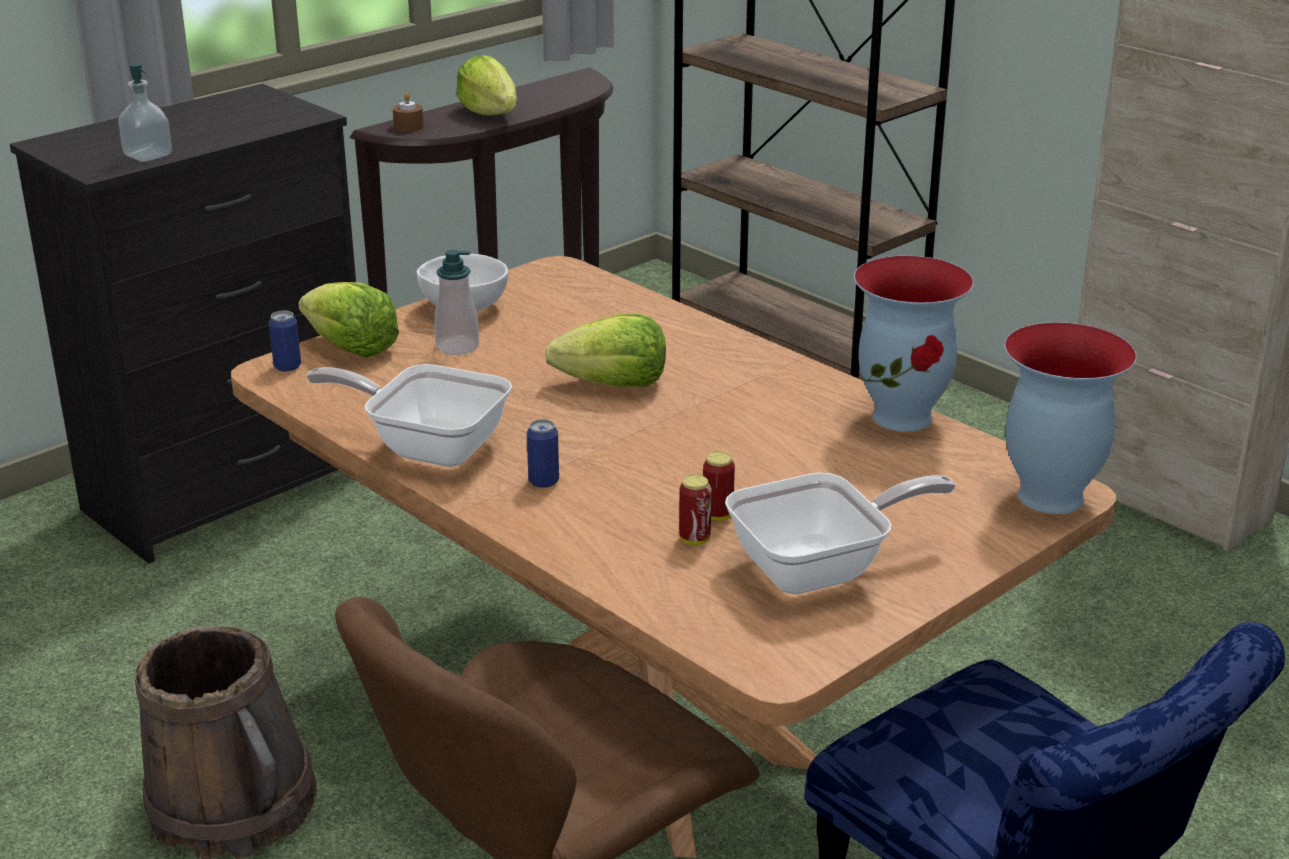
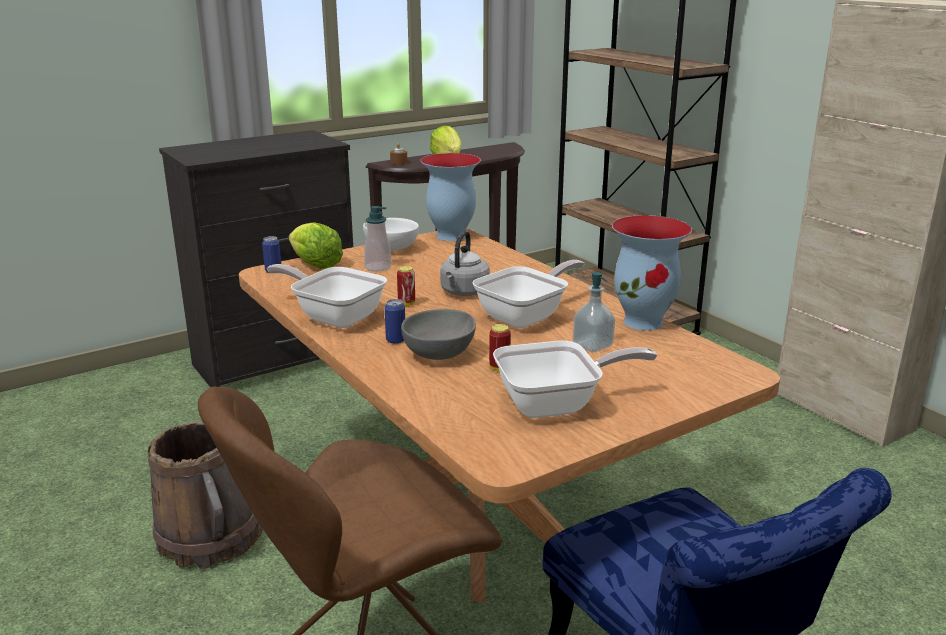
camera: 10 degrees right, 5 degrees down
soap dispenser [118,63,172,162] -> soap dispenser moved to [573,272,615,352]
lettuce [545,314,666,387] -> grey kettle [440,231,490,296]
can [679,475,712,545] -> can moved to [397,266,415,306]
vase [1004,322,1137,514] -> vase moved to [420,153,481,241]
none -> grey bowl [401,309,476,360]
none -> frying pan [472,260,585,328]

